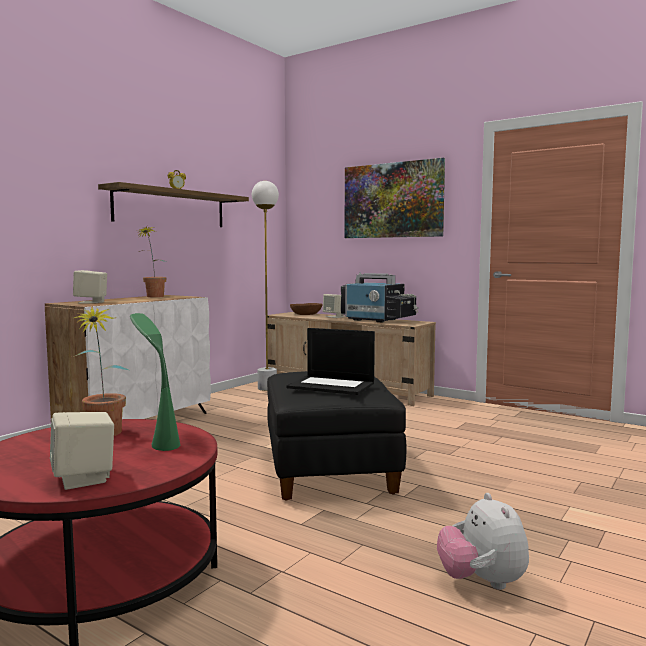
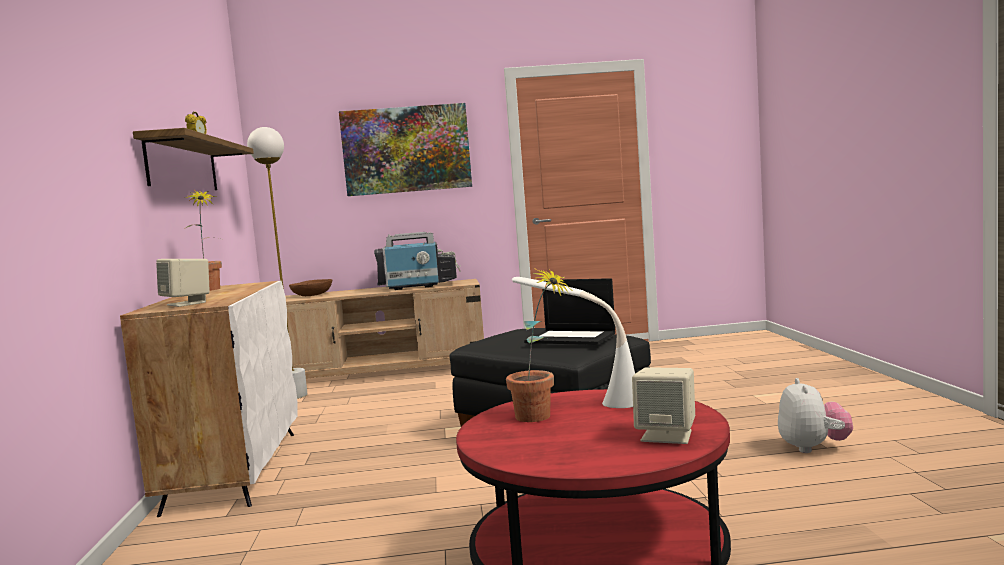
camera: 40 degrees left, 0 degrees up
green table lamp [130,313,180,451] -> white table lamp [512,277,635,408]
laptop [286,328,375,395] -> laptop turned 45 degrees clockwise [524,278,615,345]
beige speaker [323,294,345,318] -> none
plush toy [437,493,529,590] -> plush toy turned 120 degrees counterclockwise [778,378,853,453]

